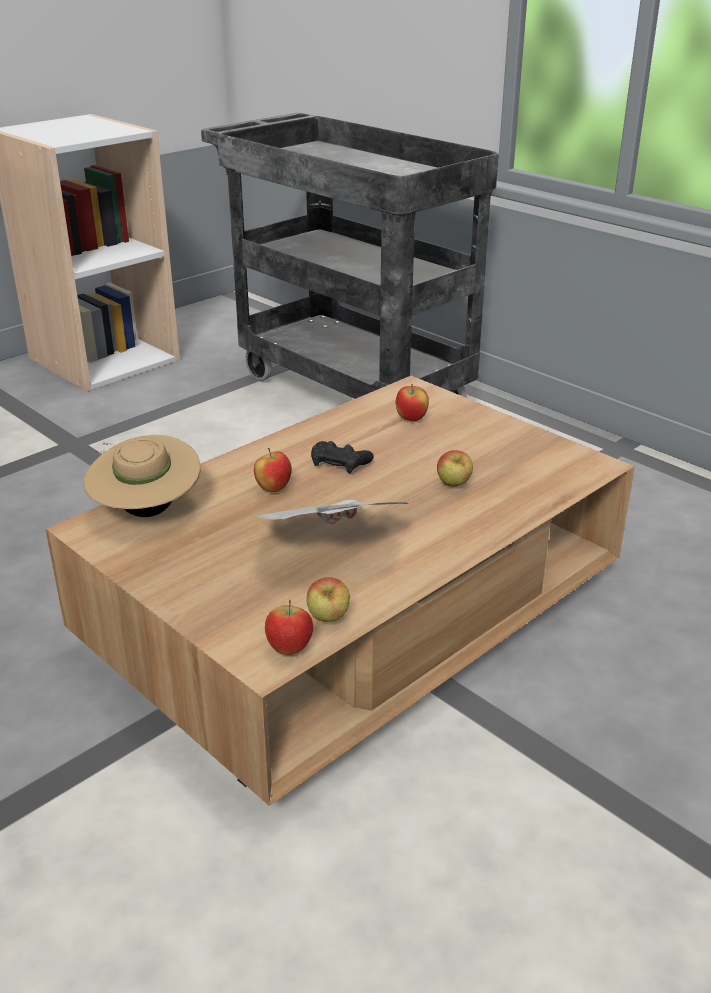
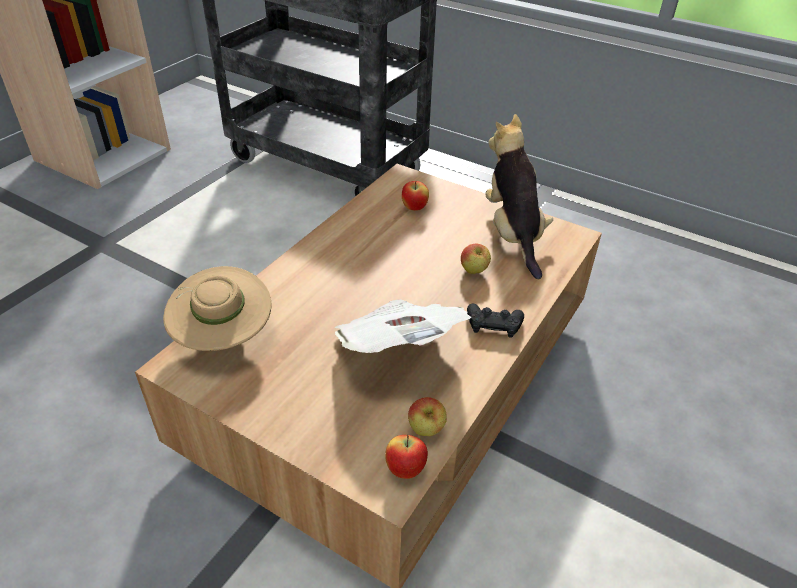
camera: 15 degrees left, 10 degrees up
apple [254,448,292,492] -> none
black game controller [311,441,374,474] -> black game controller moved to [467,304,524,338]
none -> plush toy [485,114,553,279]

